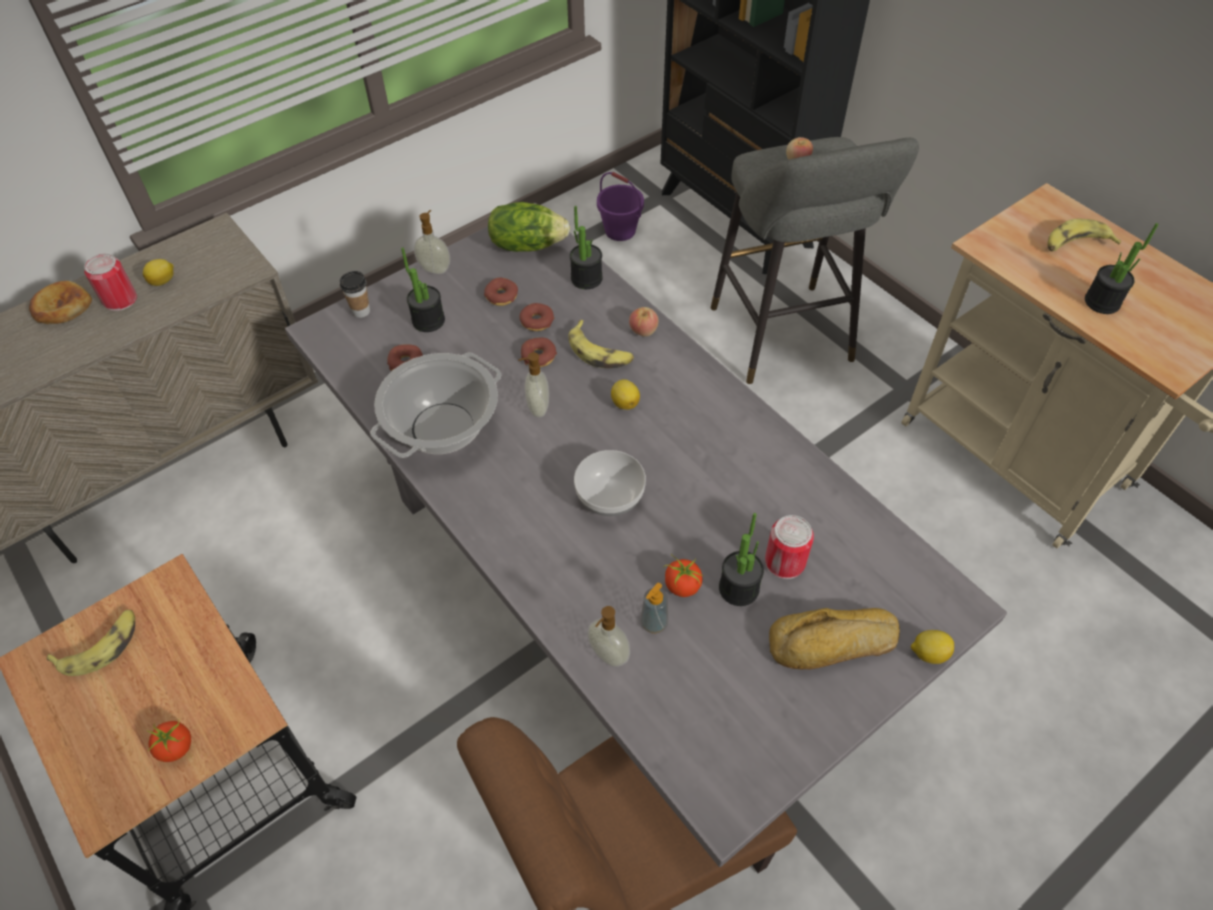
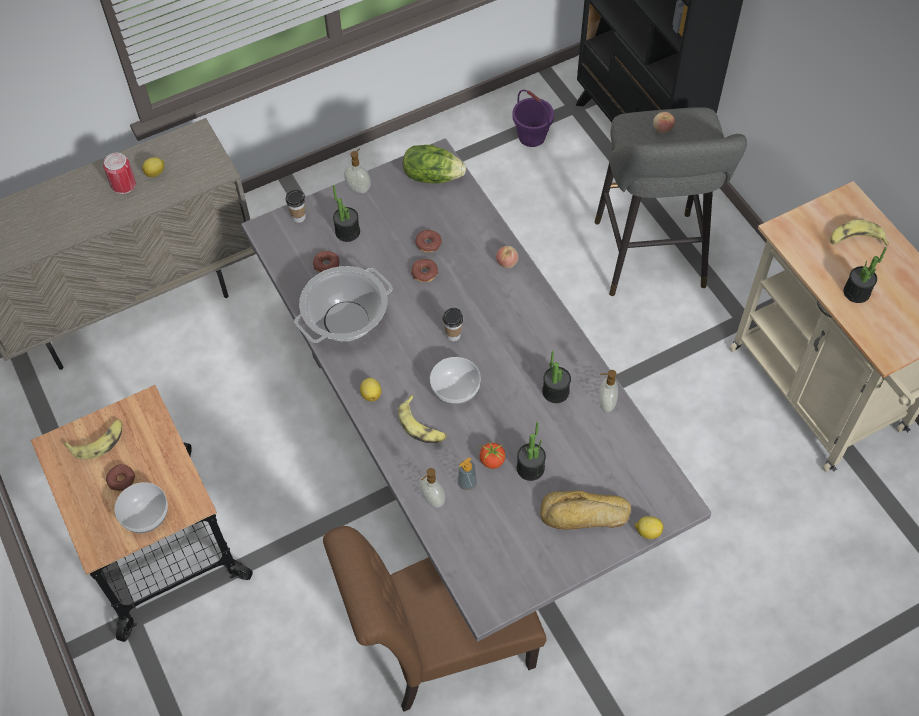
camera: 10 degrees right, 5 degrees up
bread [29,281,92,324] -> none
tomato [146,719,191,762] -> bowl [114,482,168,533]
donut [484,278,518,306] -> donut moved to [106,464,135,491]
soap dispenser [518,352,549,418] -> soap dispenser moved to [599,370,618,412]
banana [568,320,634,368] -> banana moved to [398,395,447,443]
potted plant [570,206,603,289] -> potted plant moved to [542,351,571,403]
lemon [611,379,640,410] -> lemon moved to [360,378,381,401]
can [765,515,814,579] -> none
none -> cup [443,308,463,341]

